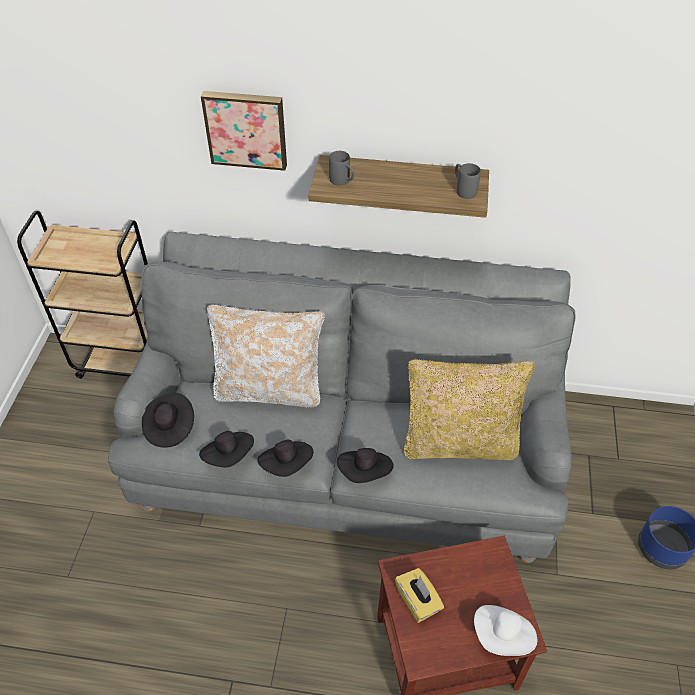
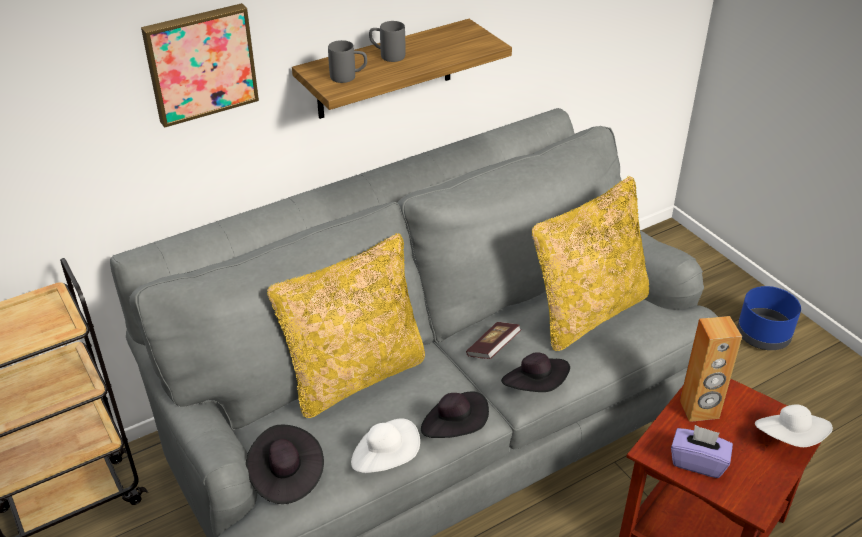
camera: 40 degrees left, 10 degrees down
black hat [199,431,254,467] -> white hat [351,418,420,473]
white pillow [207,305,325,408] -> yellow pillow [267,233,425,418]
yellow tissue box [395,568,444,623] -> purple tissue box [671,425,733,478]
grey mug [455,163,481,199] -> grey mug moved to [369,21,405,62]
none -> book [466,322,522,359]
none -> brown speaker [680,316,742,422]

